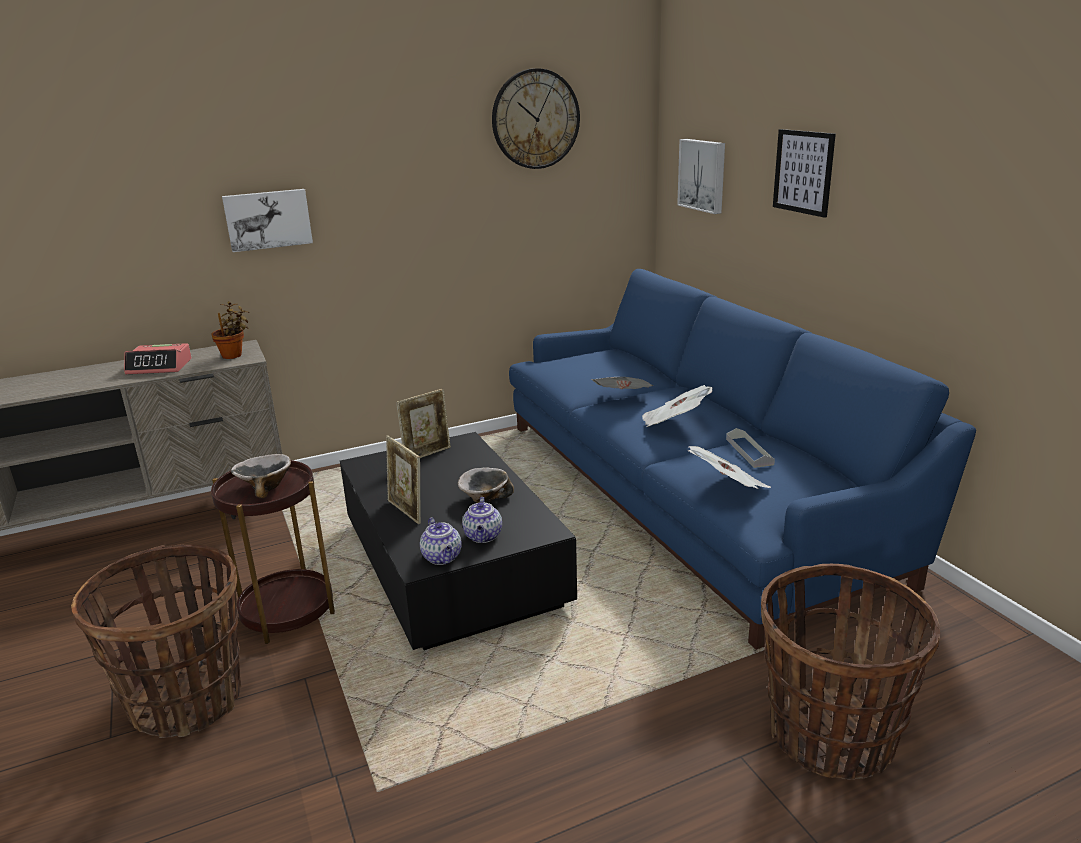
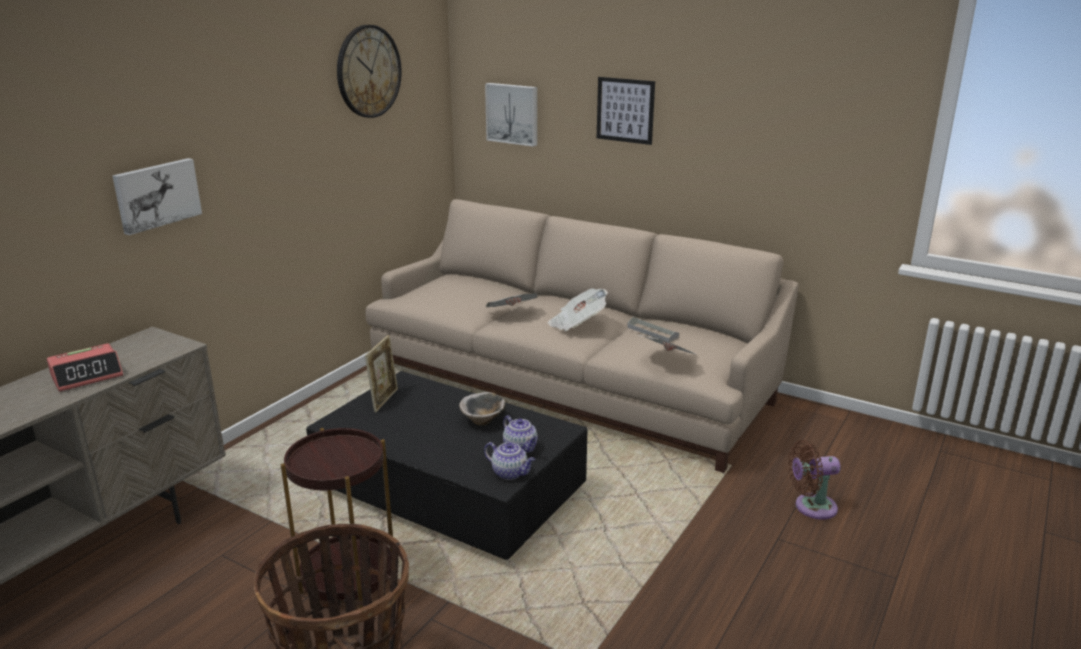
camera: 35 degrees left, 0 degrees up
potted plant [211,301,249,359] -> none
bowl [231,454,291,498] -> none
picture frame [386,435,421,524] -> none
blue sofa [509,269,976,650] -> beige sofa [366,199,799,473]
basket [761,564,940,780] -> brown fan [788,440,841,519]

